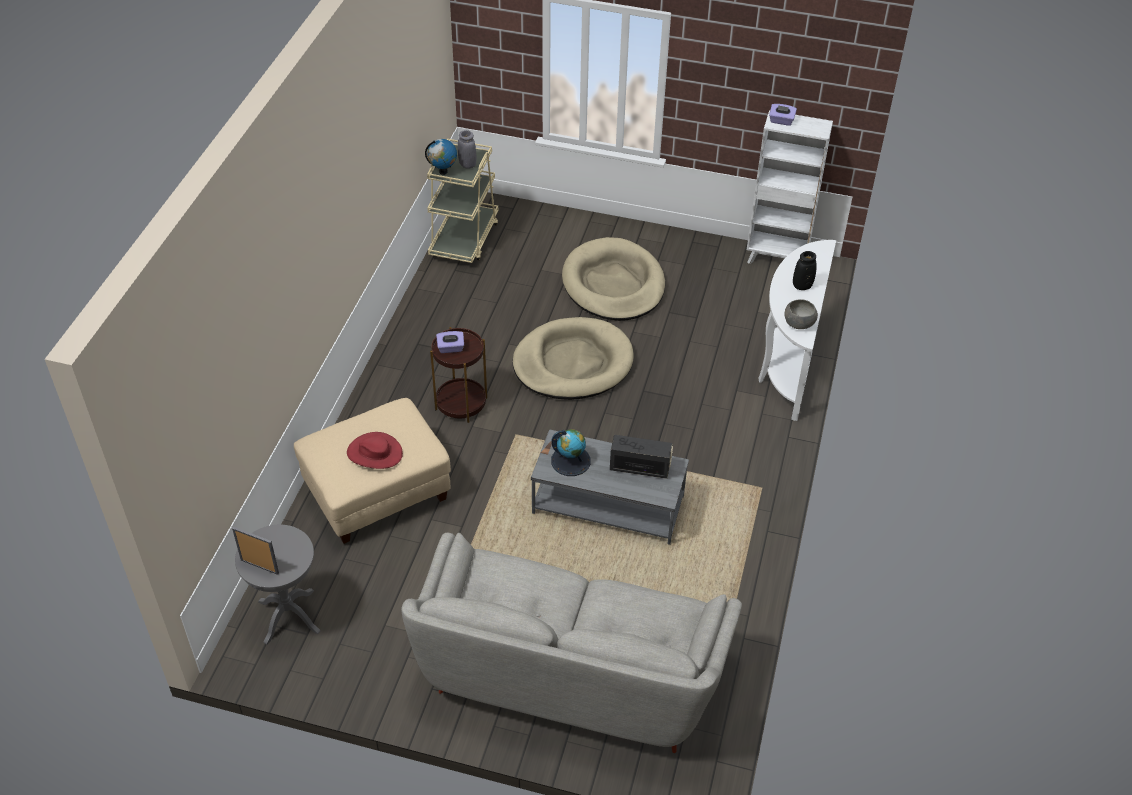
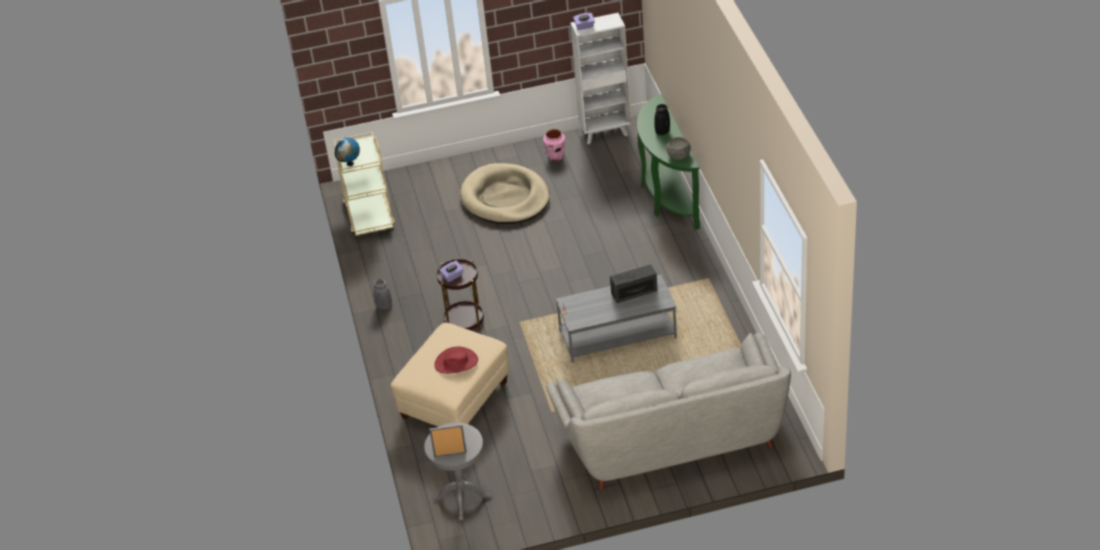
camera: 25 degrees left, 5 degrees down
grey vase [458,130,476,169] -> grey vase moved to [373,279,392,310]
beige dog bed [513,317,634,400] -> none
globe [551,429,591,476] -> none
white console table [758,240,836,421] -> green console table [637,94,700,230]
none -> pink vase [543,129,565,161]

